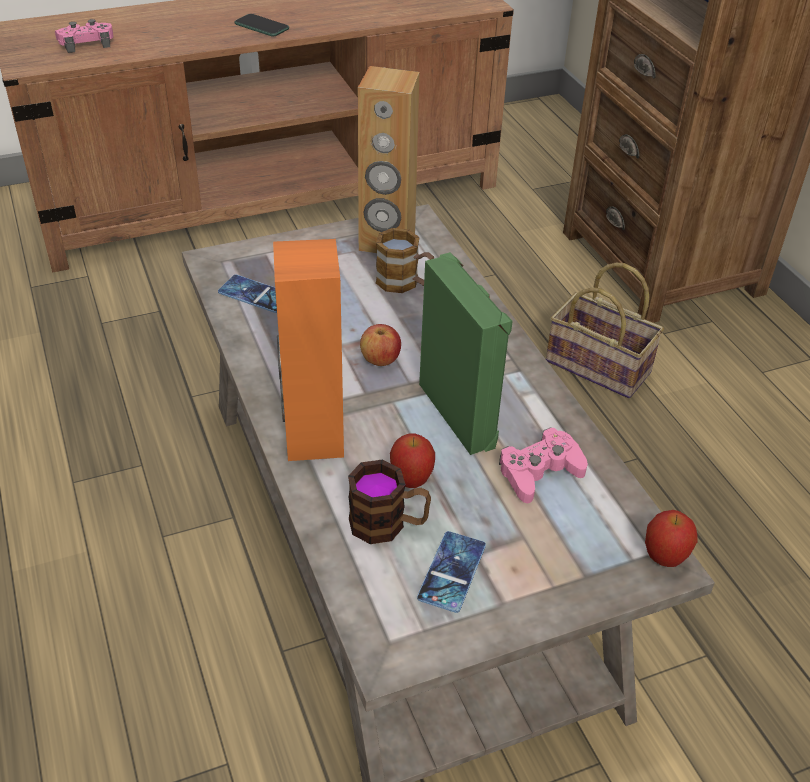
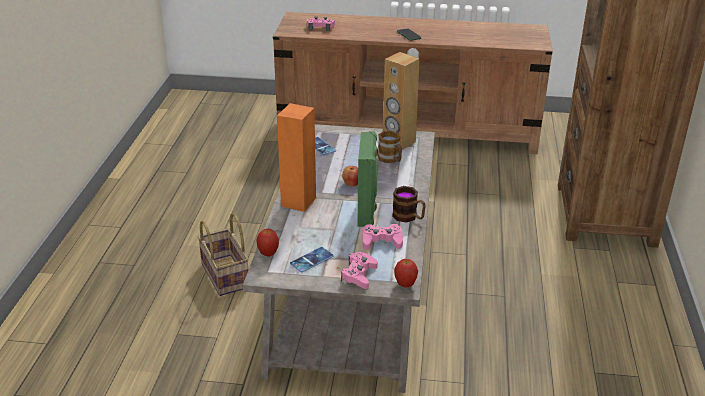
camera: 30 degrees right, 10 degrees down
mug [348,460,431,544] -> mug moved to [392,186,426,223]
apple [390,433,435,488] -> apple moved to [256,229,279,257]
basket [546,263,664,398] -> basket moved to [198,213,249,296]
none -> pink game controller [341,252,378,289]

